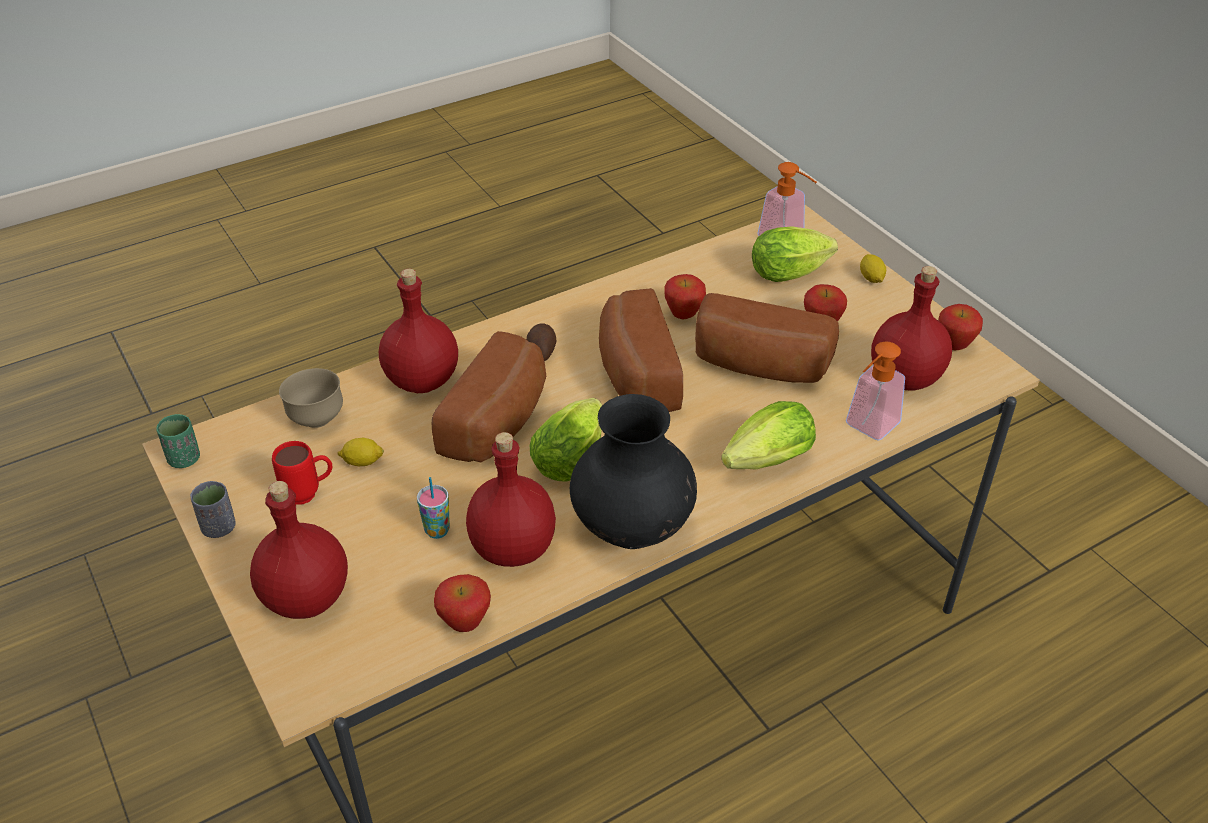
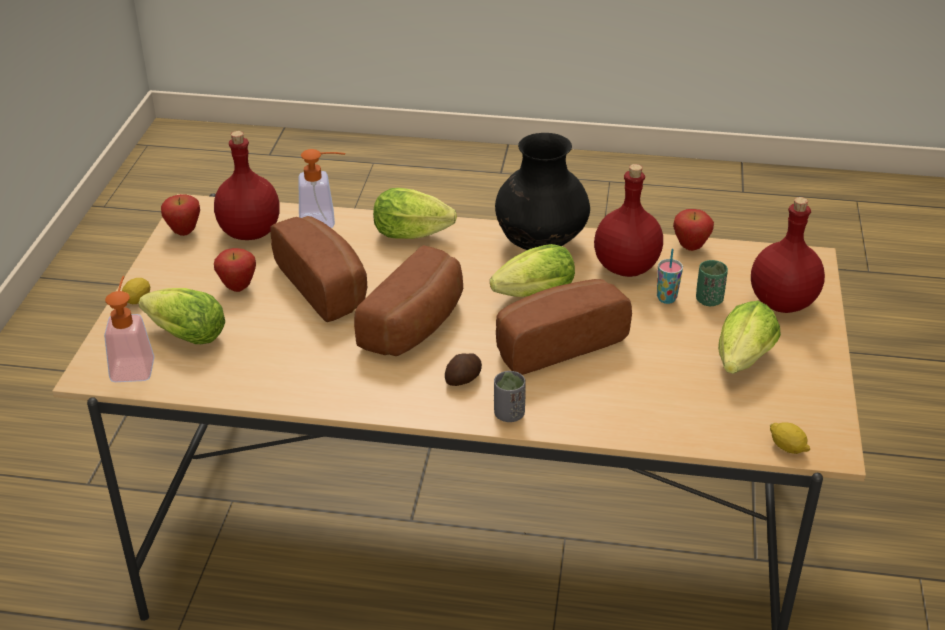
camera: 140 degrees left, 5 degrees down
green cup [156,414,200,468] -> green cup moved to [696,260,728,306]
grey cup [190,481,236,538] -> grey cup moved to [494,371,526,422]
red mug [272,441,333,505] -> lettuce [718,301,781,374]
brown bowl [279,368,343,428] -> none
lemon [337,438,384,466] -> lemon moved to [770,422,810,454]
red bottle [379,269,458,393] -> none
apple [664,274,706,319] -> none

